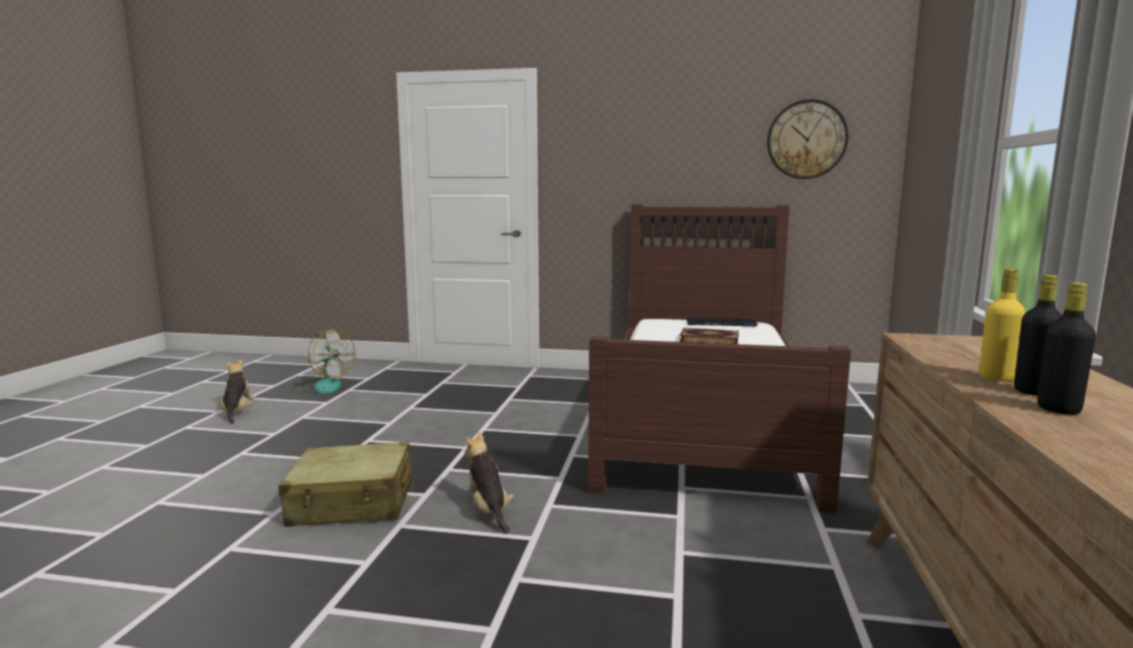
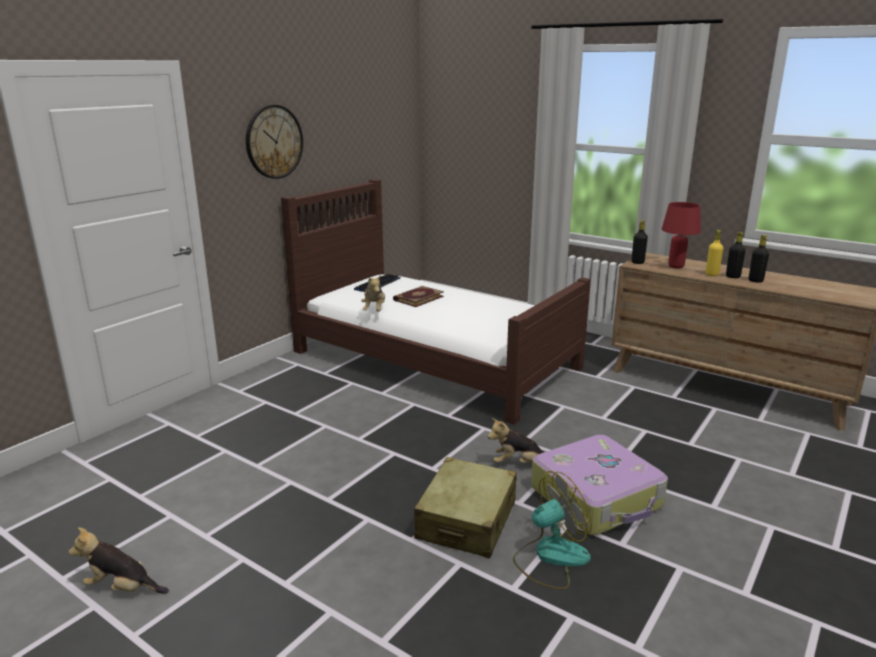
camera: 65 degrees left, 10 degrees up
fan [291,328,356,394] -> fan moved to [513,471,592,590]
wall clock [767,99,848,179] -> wall clock moved to [246,105,303,179]
none -> plush toy [361,275,385,311]
none -> suitcase [531,435,668,535]
none -> black bottle [632,220,648,264]
none -> red table lamp [662,202,701,269]

